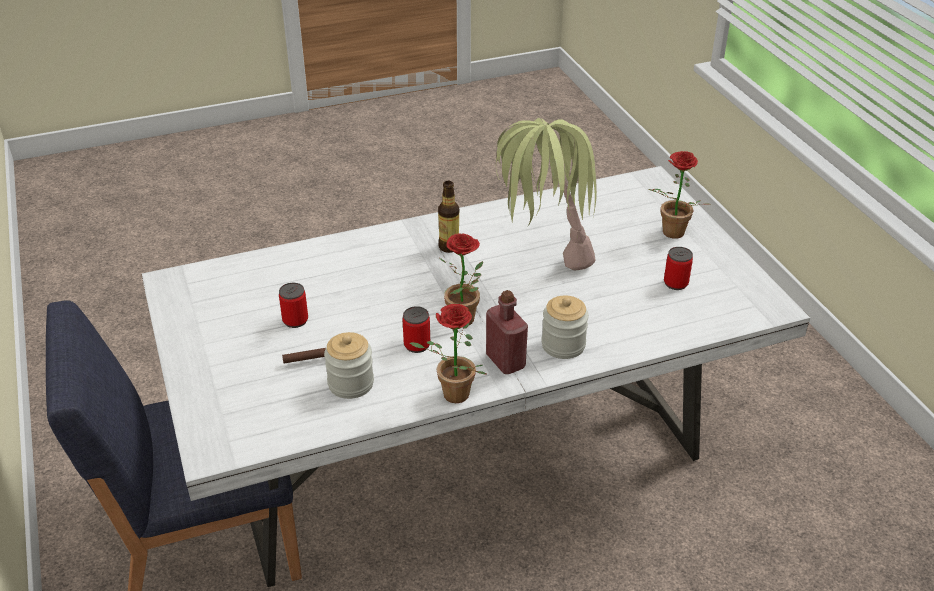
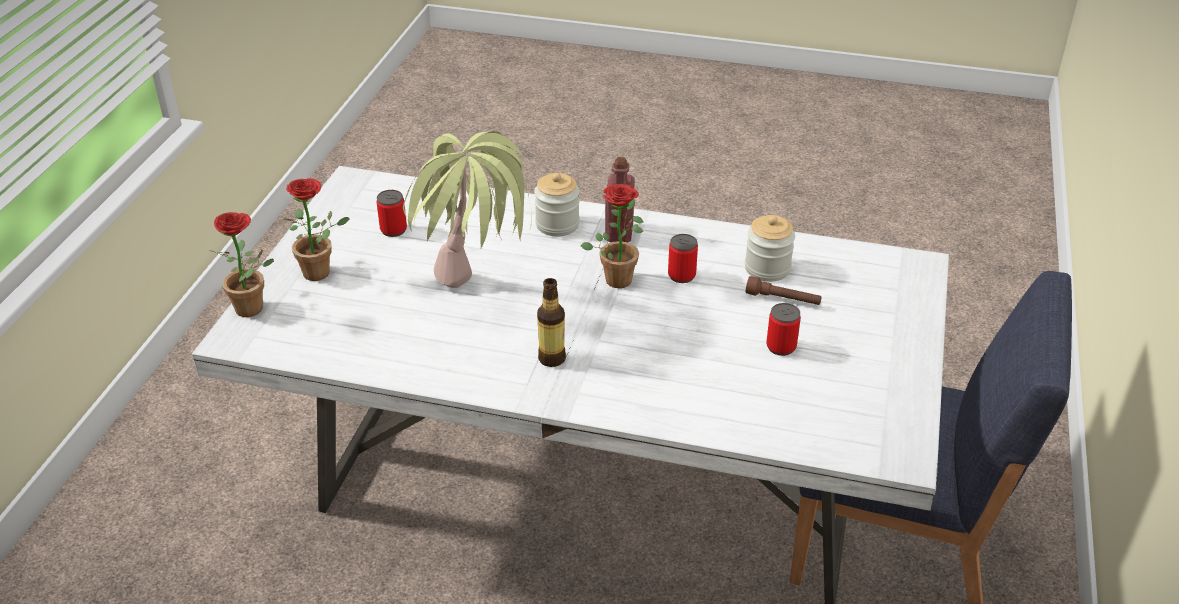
camera: 145 degrees left, 0 degrees up
potted plant [410,304,487,403] -> potted plant moved to [208,212,274,317]

